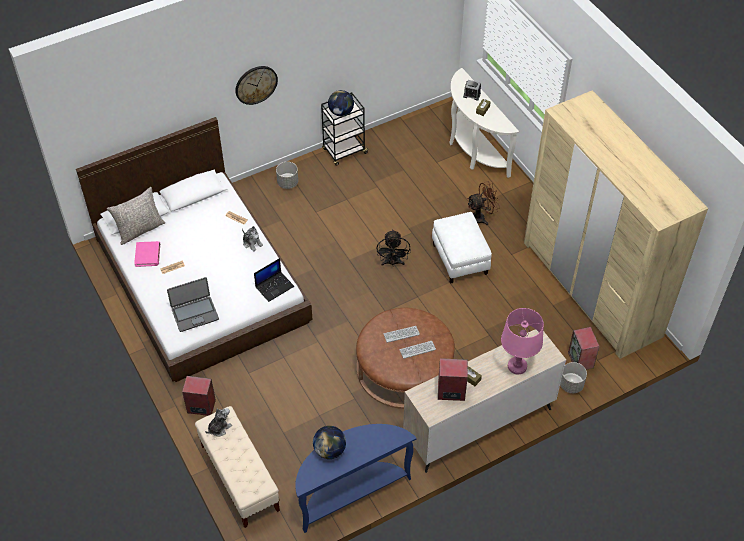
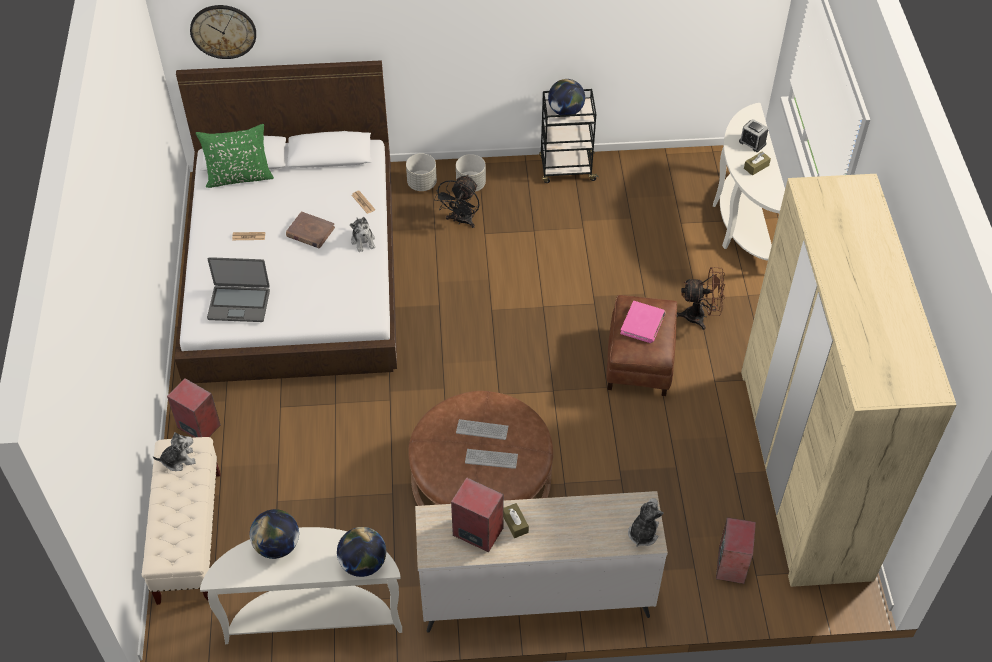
camera: 25 degrees right, 0 degrees up
grey pillow [107,187,165,245] -> green pillow [196,124,274,188]
pink book [134,241,160,267] -> pink book moved to [620,301,666,343]
wall clock [235,66,278,105] -> wall clock moved to [190,5,256,59]
laptop [254,258,294,302] -> none
blue console table [295,424,416,533] -> white console table [200,527,402,644]
black fan [377,229,411,266] -> black fan moved to [434,175,480,228]
white ottoman [432,212,492,284] -> brown ottoman [606,295,677,396]
pink table lamp [501,308,544,375] -> none
grey planter [560,362,587,393] -> grey planter moved to [406,153,437,191]
none -> brown book [286,212,335,248]
none -> globe [337,527,386,577]
none -> plush toy [628,498,664,547]

